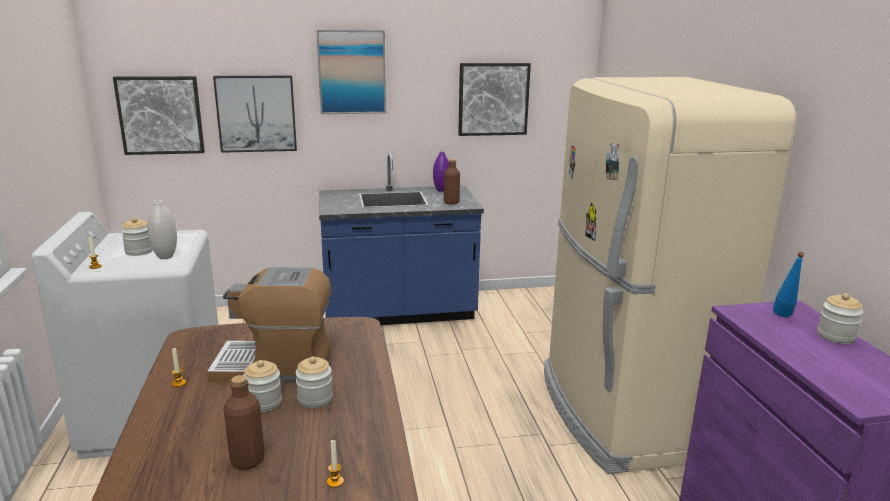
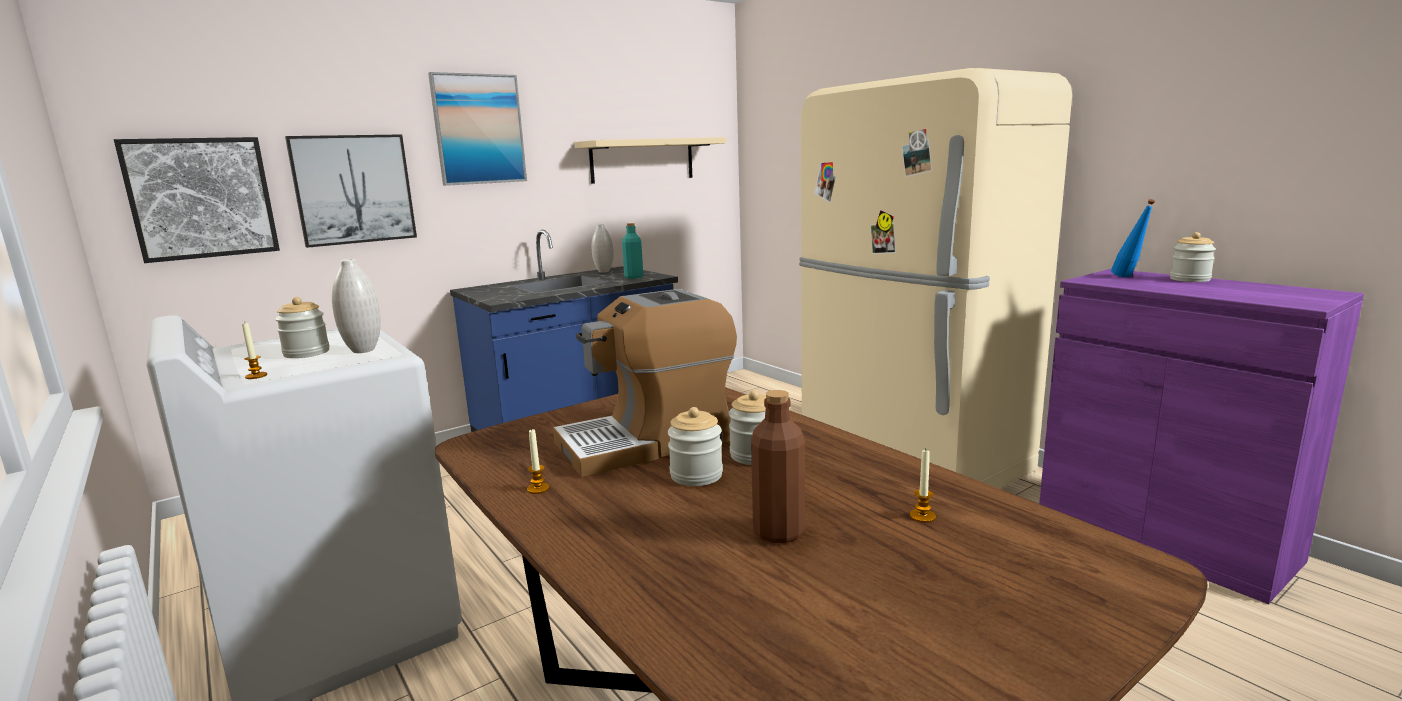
camera: 25 degrees left, 5 degrees down
purple vase [433,152,449,192] -> white vase [592,224,613,273]
brown bottle [444,159,460,205] -> turquoise bottle [622,223,643,279]
picture [458,63,531,136] -> beige shelf [574,137,726,184]

